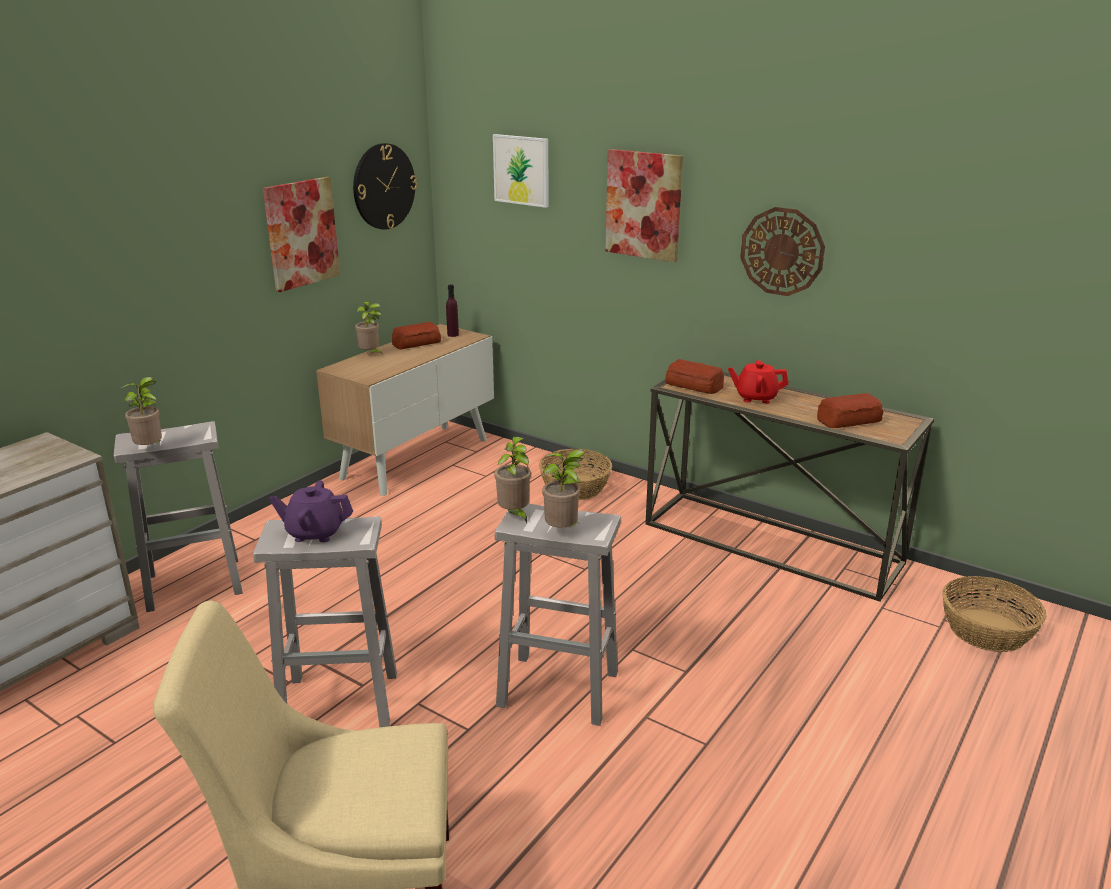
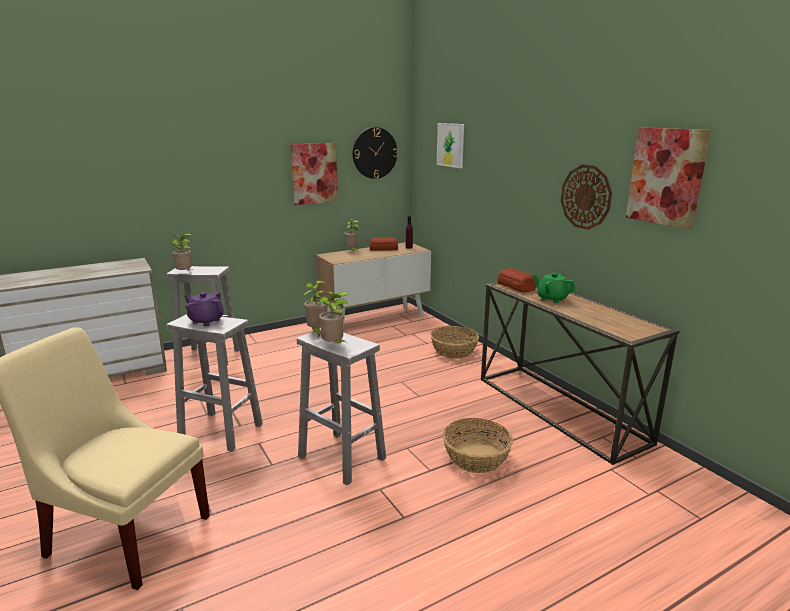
camera: 25 degrees right, 5 degrees down
picture [605,149,683,262] -> picture moved to [626,127,711,230]
red teapot [728,360,789,404] -> green teapot [533,273,575,303]
bread [817,393,883,428] -> none
basket [942,576,1047,652] -> basket moved to [443,418,513,473]

